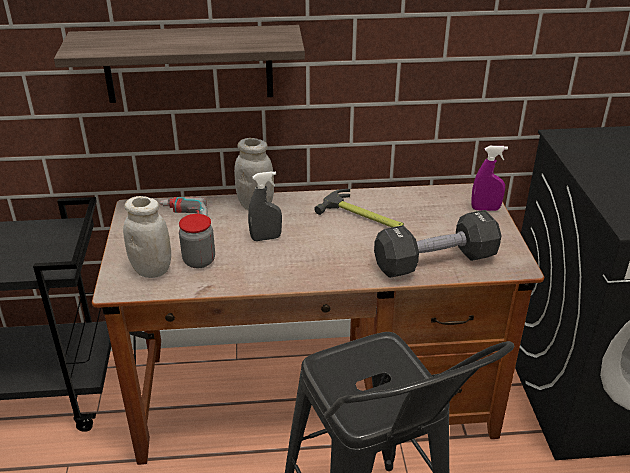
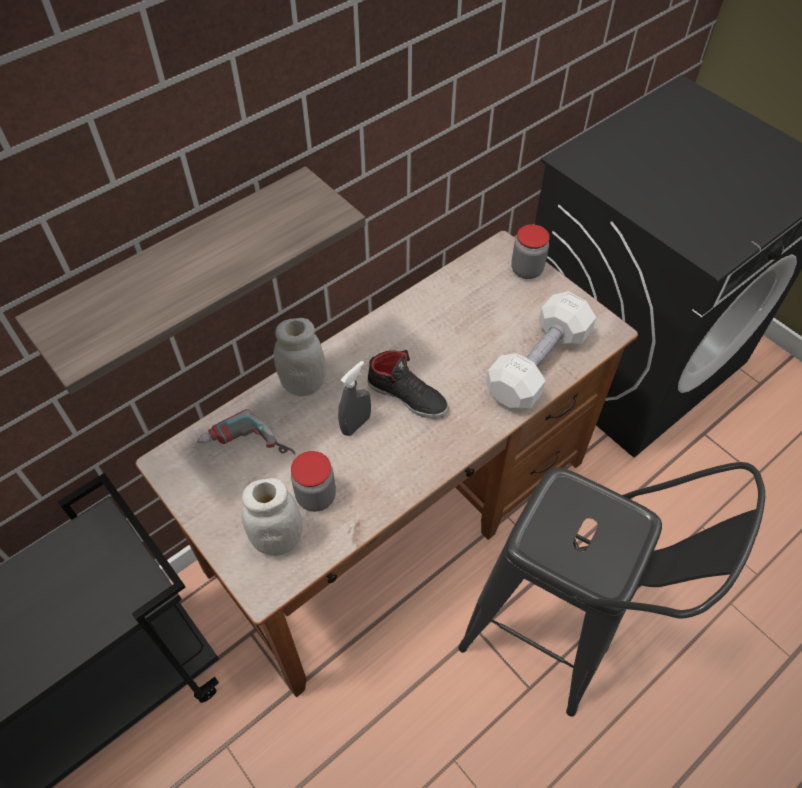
camera: 35 degrees left, 20 degrees up
hammer [314,189,404,227] -> none
black dumbbell [374,210,502,278] -> white dumbbell [486,292,596,410]
purple spray bottle [471,146,508,211] -> jar [511,224,550,279]
none -> black shoe [367,350,448,419]

